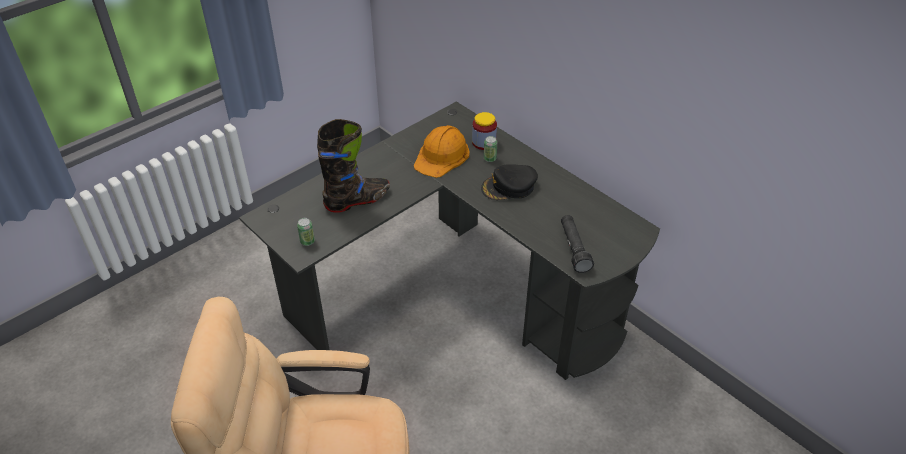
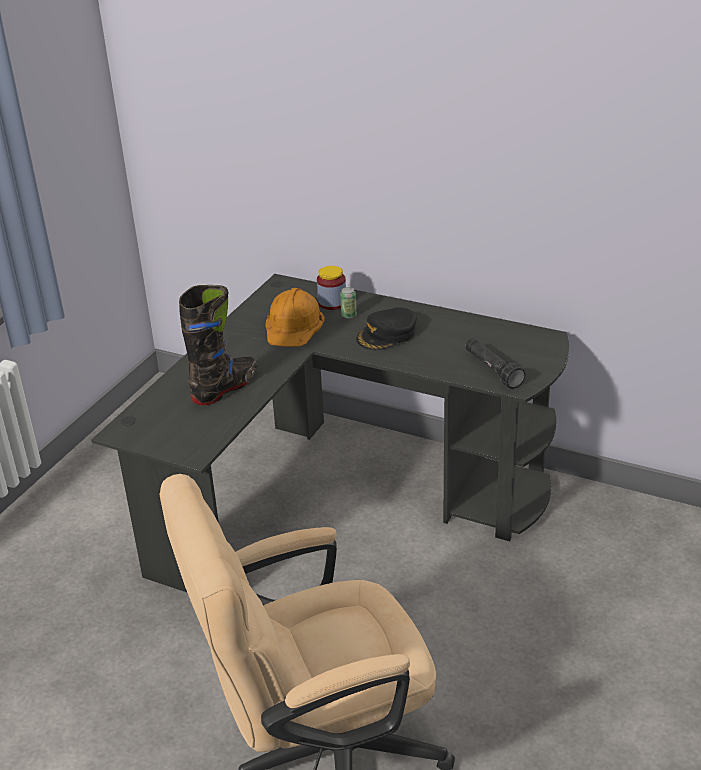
camera: 20 degrees left, 10 degrees down
can [297,218,315,246] -> none

